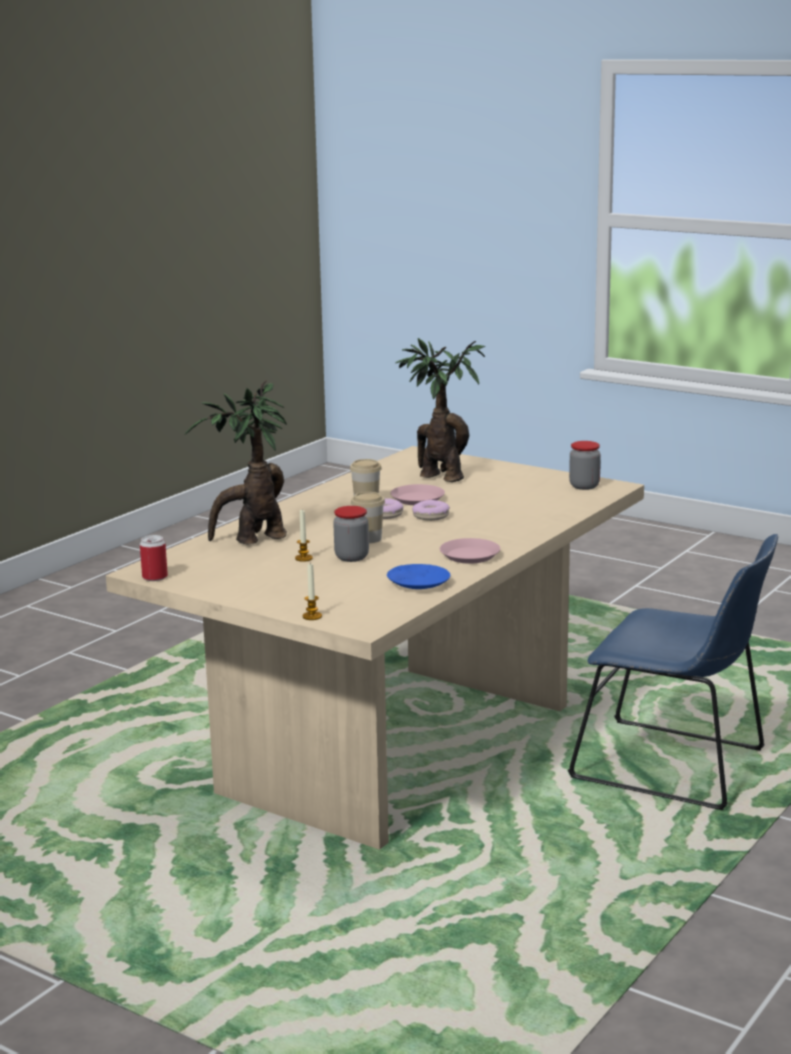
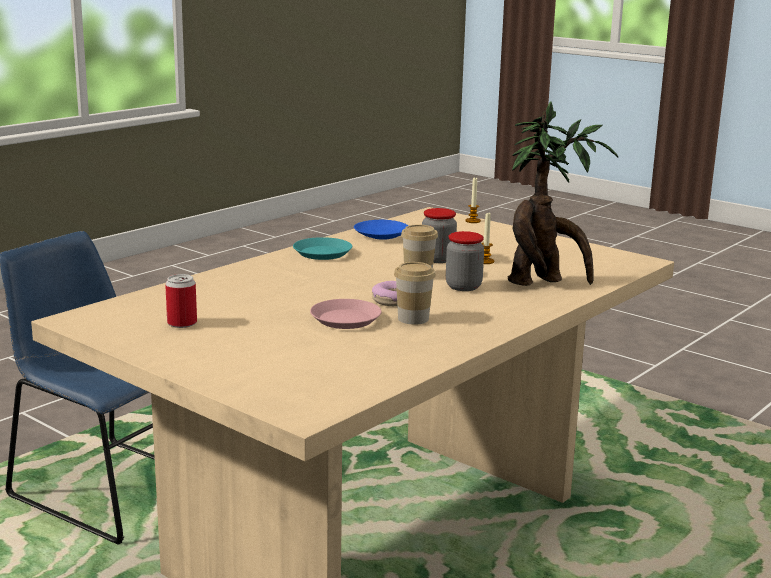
camera: 175 degrees left, 0 degrees up
can [140,535,168,581] -> can moved to [165,274,197,328]
potted plant [396,338,485,482] -> none
donut [412,500,450,521] -> none
pink plate [440,538,500,564] -> turquoise plate [293,237,352,260]
jar [569,441,601,490] -> jar moved to [446,231,484,291]

